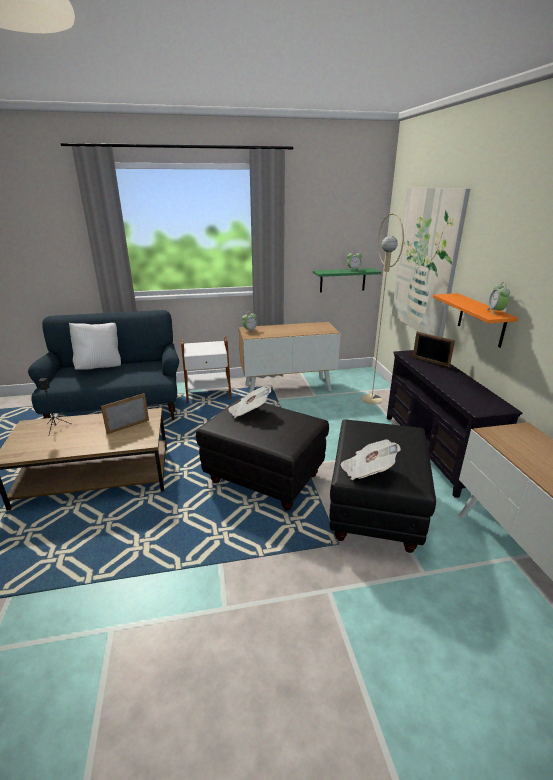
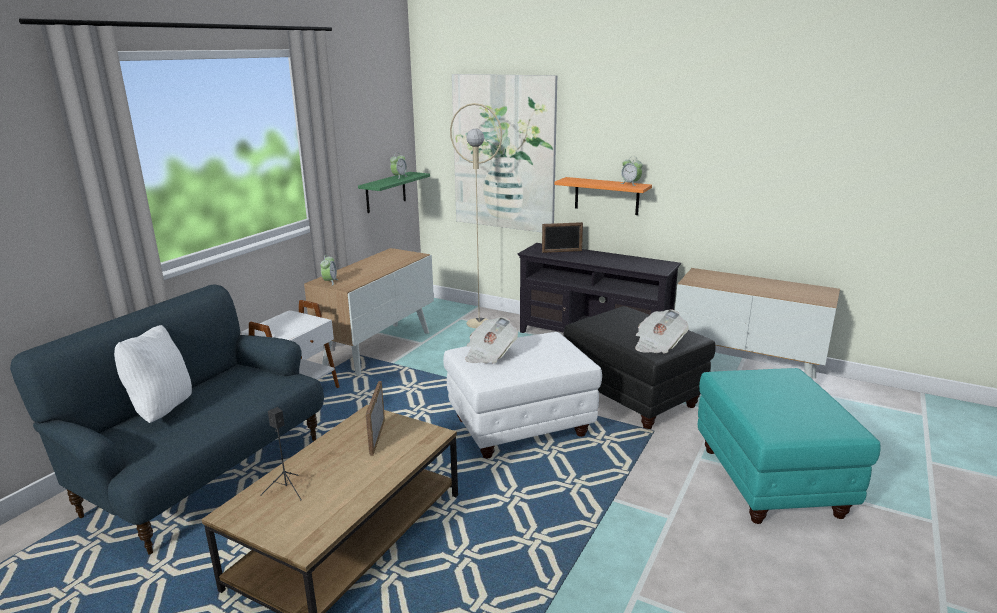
camera: 50 degrees left, 5 degrees down
black ottoman [196,398,329,511] -> white ottoman [443,332,602,458]
none -> turquoise ottoman [698,368,881,524]

